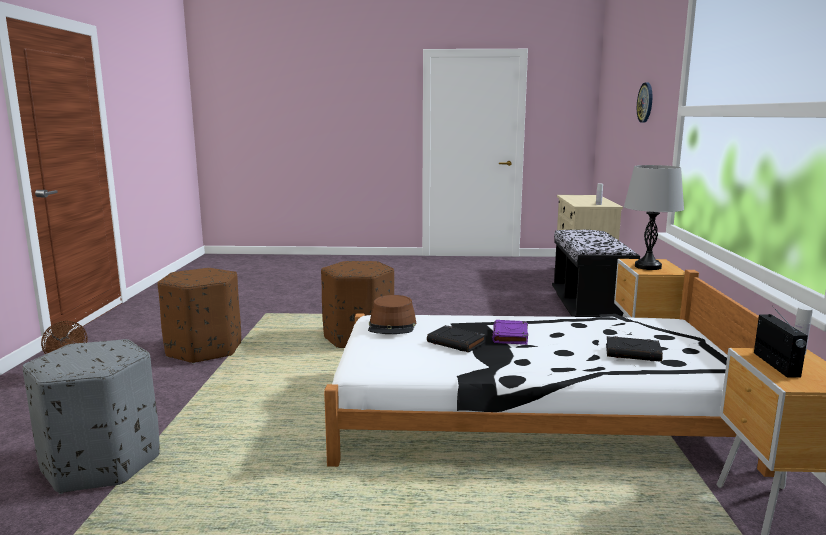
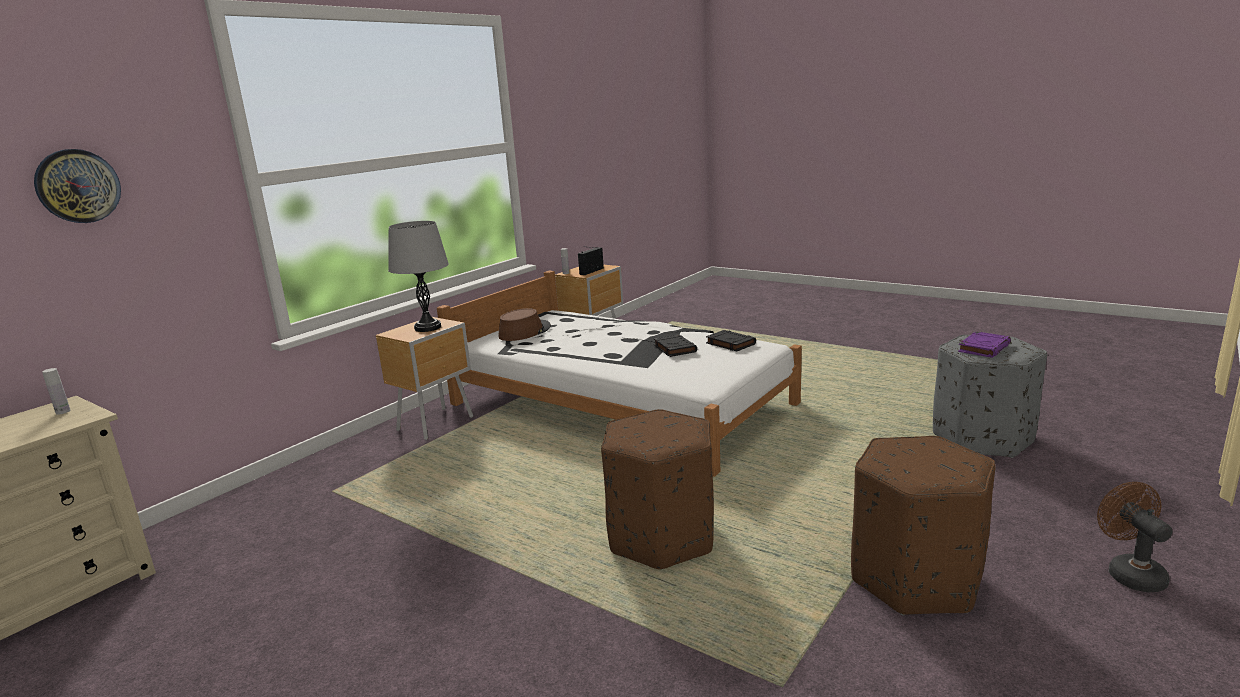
camera: 145 degrees left, 5 degrees up
brown hat [368,295,417,334] -> brown hat moved to [499,308,551,341]
purple book [492,320,528,345] -> purple book moved to [958,331,1011,358]
black bench [552,230,640,318] -> none
black book [606,336,663,362] -> black book moved to [706,330,756,352]

